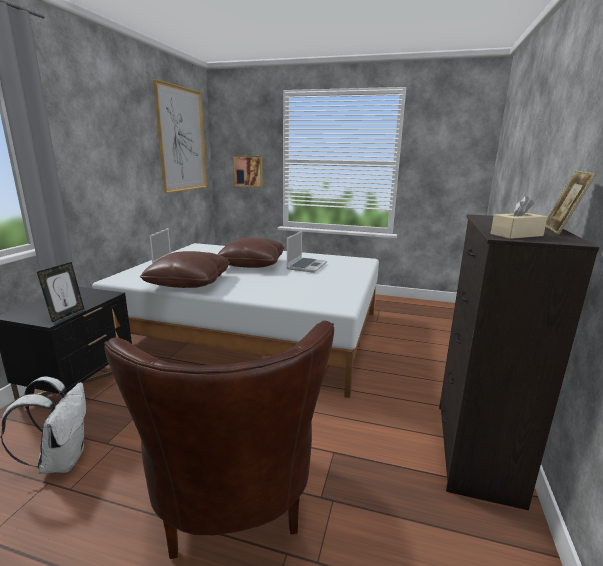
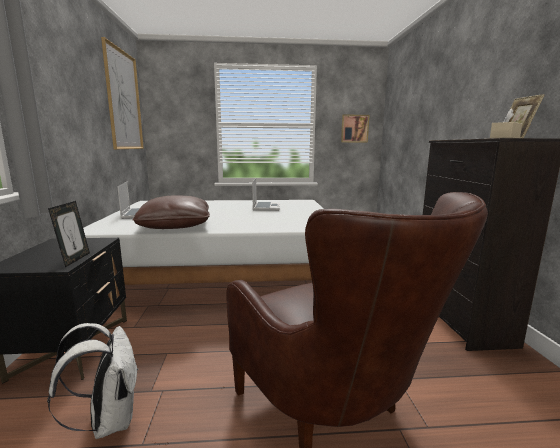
camera: 20 degrees left, 5 degrees down
brown pillow [217,238,284,268] -> none
picture [233,155,263,188] -> picture moved to [341,114,369,143]

